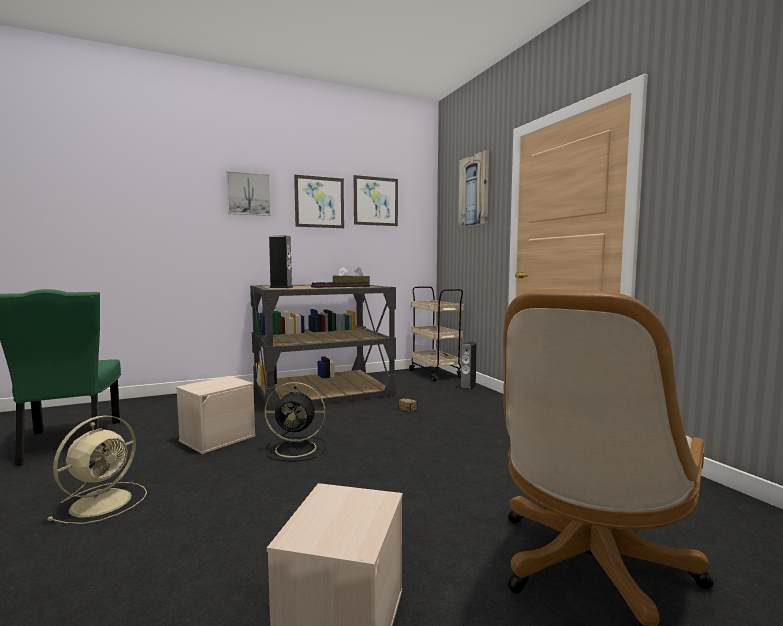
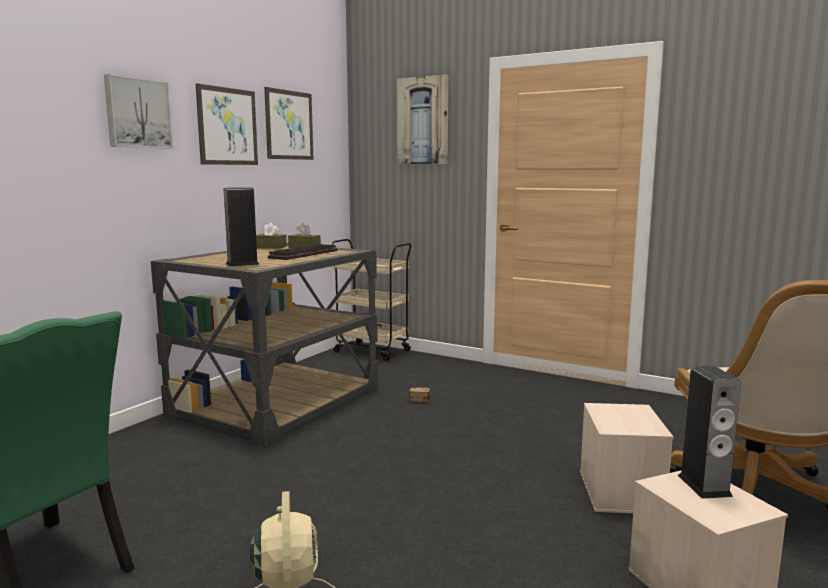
camera: 35 degrees left, 5 degrees up
beige storage box [176,376,256,454] -> beige storage box moved to [580,403,673,513]
black fan [264,382,327,462] -> none
speaker [459,342,477,391] -> speaker moved to [678,366,741,499]

